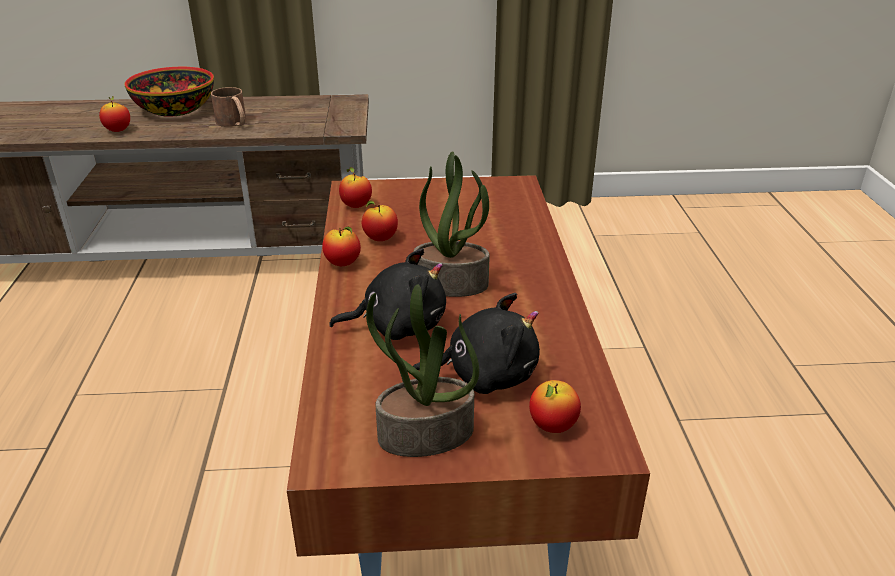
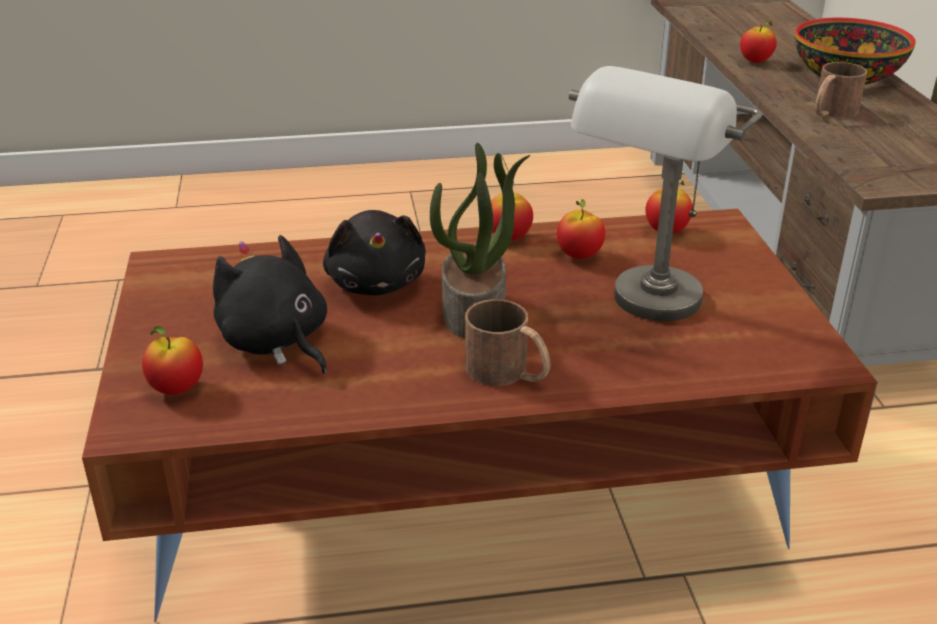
camera: 85 degrees right, 0 degrees up
potted plant [366,285,479,457] -> none
black plush toy [413,293,540,394] -> black plush toy turned 150 degrees clockwise [213,235,327,374]
none -> brown mug [465,299,551,386]
none -> grey table lamp [569,66,763,321]

